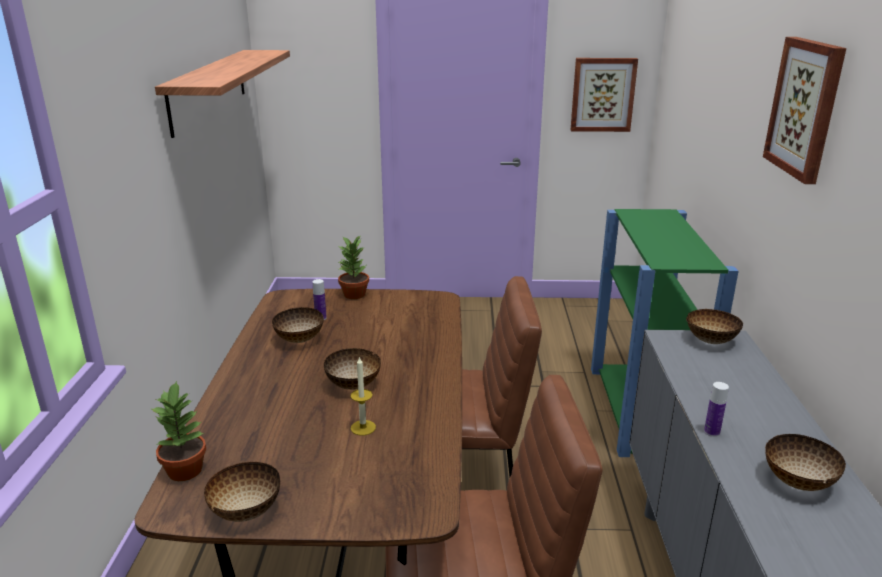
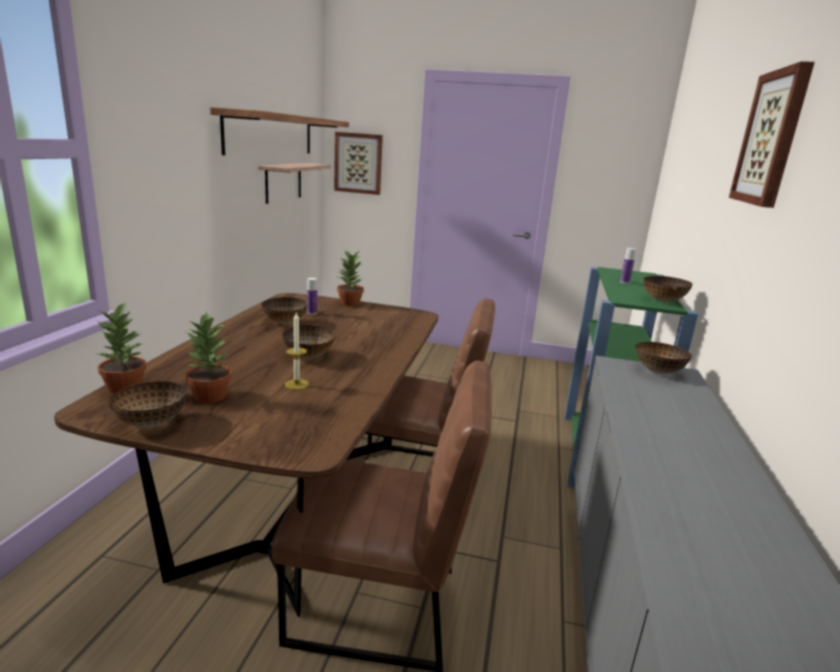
camera: 10 degrees right, 5 degrees down
picture [571,58,638,132] -> picture moved to [334,132,383,195]
bottle [704,382,729,437] -> bottle moved to [620,248,636,284]
bowl [765,434,846,491] -> bowl moved to [643,276,693,302]
none -> potted plant [186,312,232,403]
none -> shelf [258,163,331,204]

